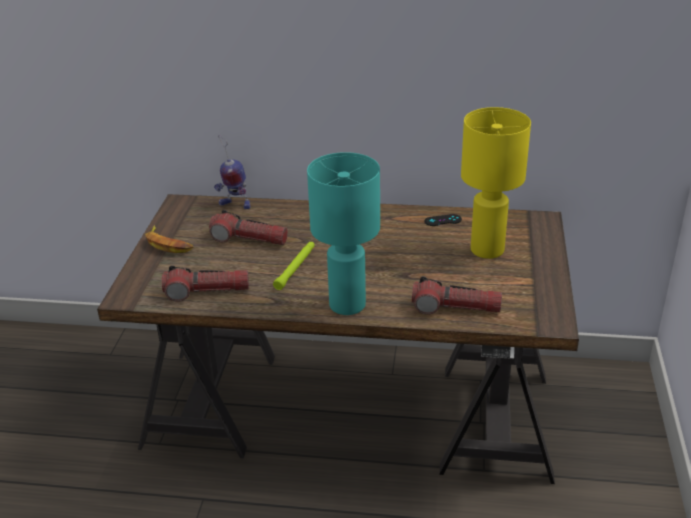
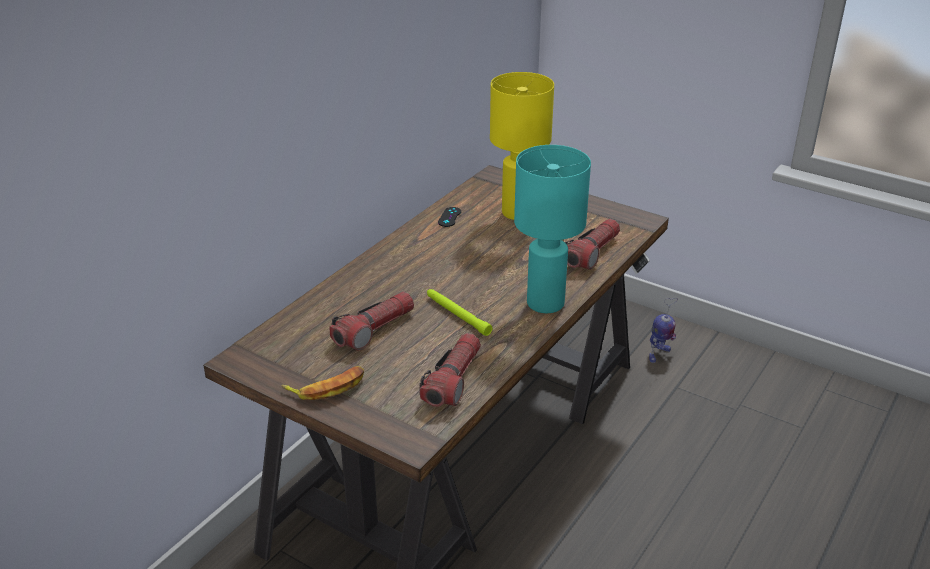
camera: 65 degrees left, 0 degrees up
toy robot [214,135,250,209] -> toy robot moved to [649,298,678,363]

